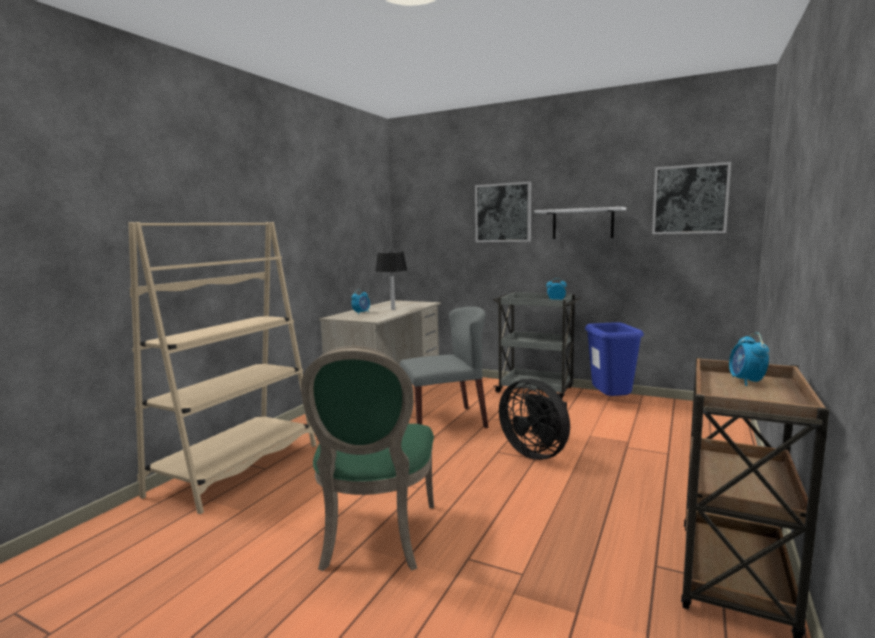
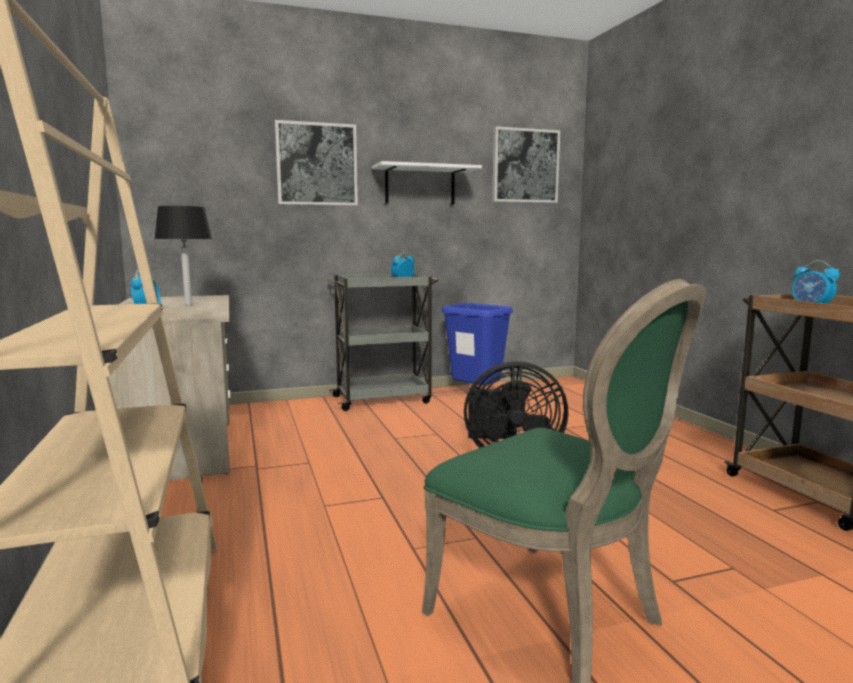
camera: 45 degrees left, 0 degrees up
grey chair [400,307,488,428] -> none

